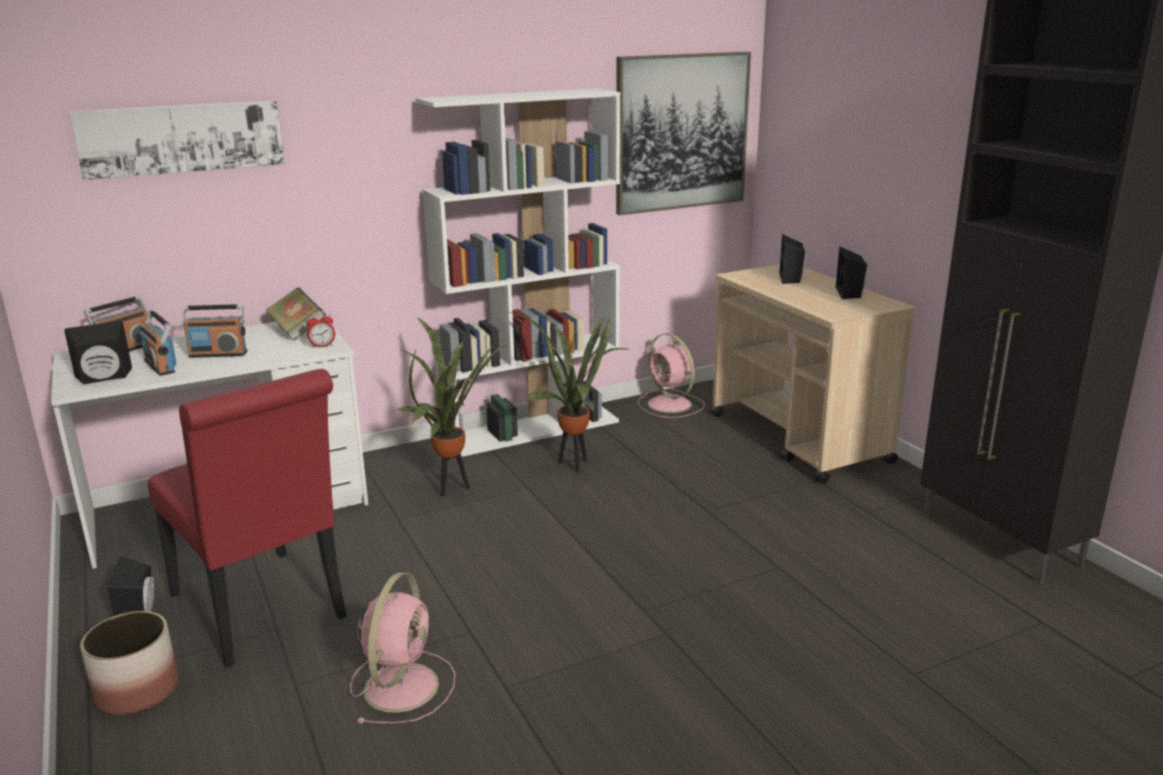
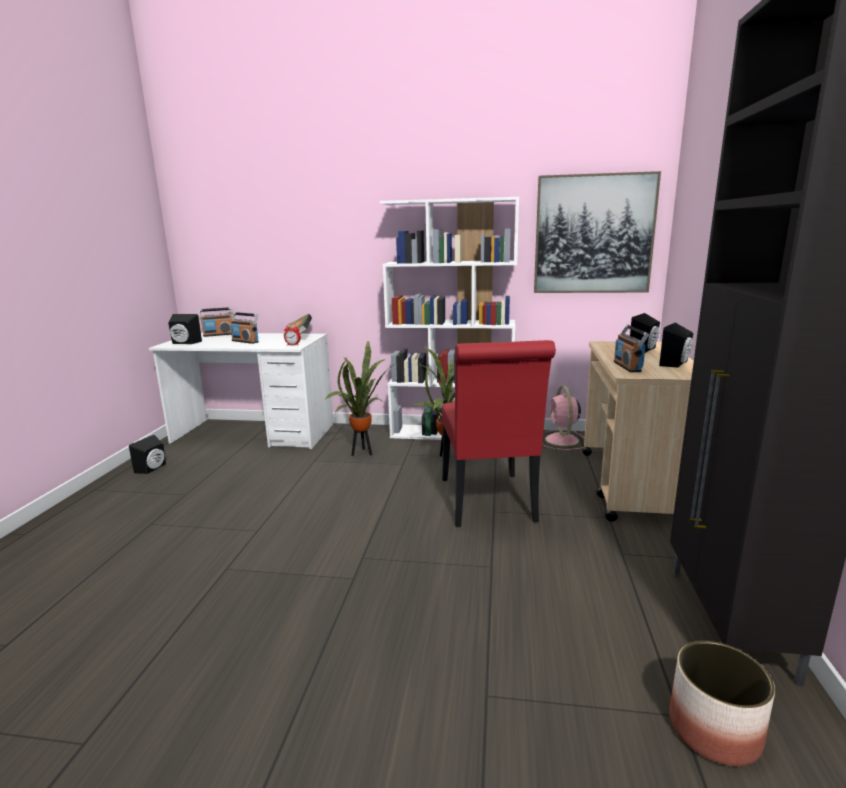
camera: 35 degrees right, 5 degrees down
picture [69,101,285,180] -> none
planter [80,611,178,715] -> planter moved to [669,641,775,766]
radio [140,310,177,376] -> radio moved to [614,325,649,372]
red chair [148,369,347,668] -> red chair moved to [442,340,556,527]
pink fan [350,572,456,724] -> none

